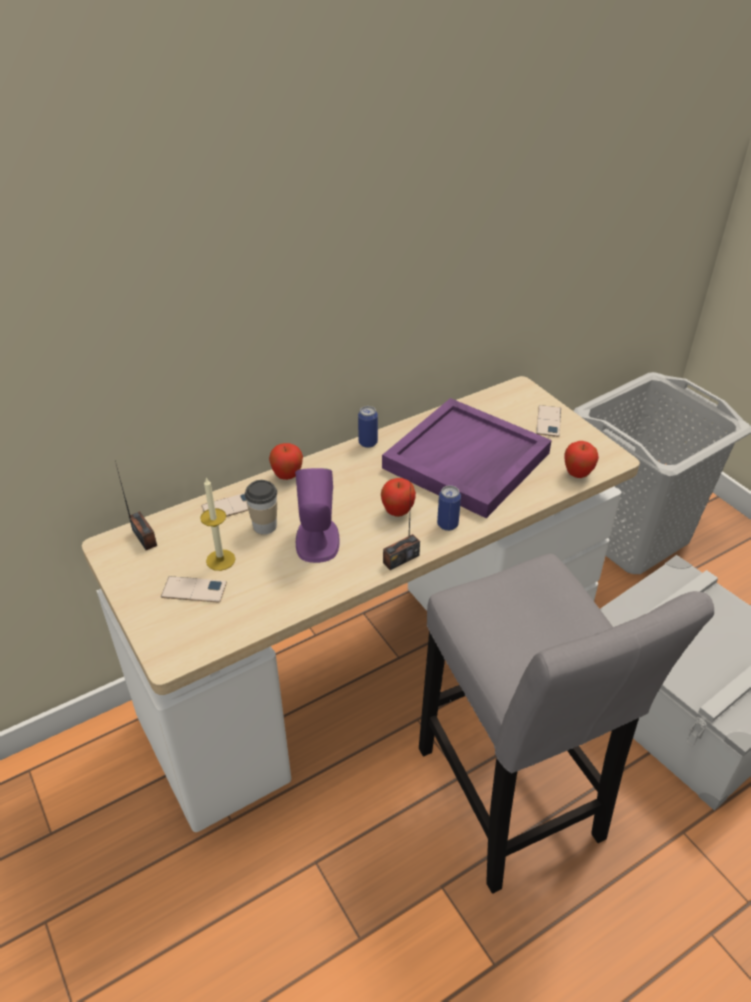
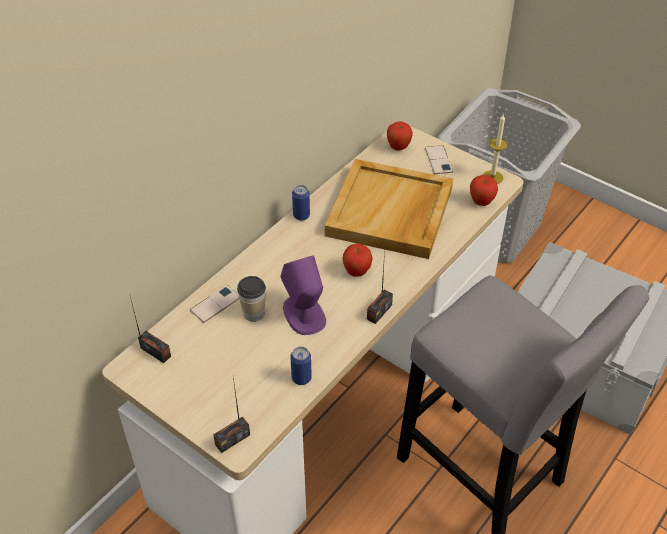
camera: 20 degrees left, 5 degrees up
phone [161,576,227,603] -> none
candle [200,477,235,571] -> candle moved to [483,114,508,184]
apple [269,443,303,480] -> apple moved to [387,122,413,151]
purple tray [382,398,552,518] -> beige tray [325,159,453,259]
can [437,485,461,531] -> can moved to [290,346,312,385]
none -> radio [213,378,250,453]

